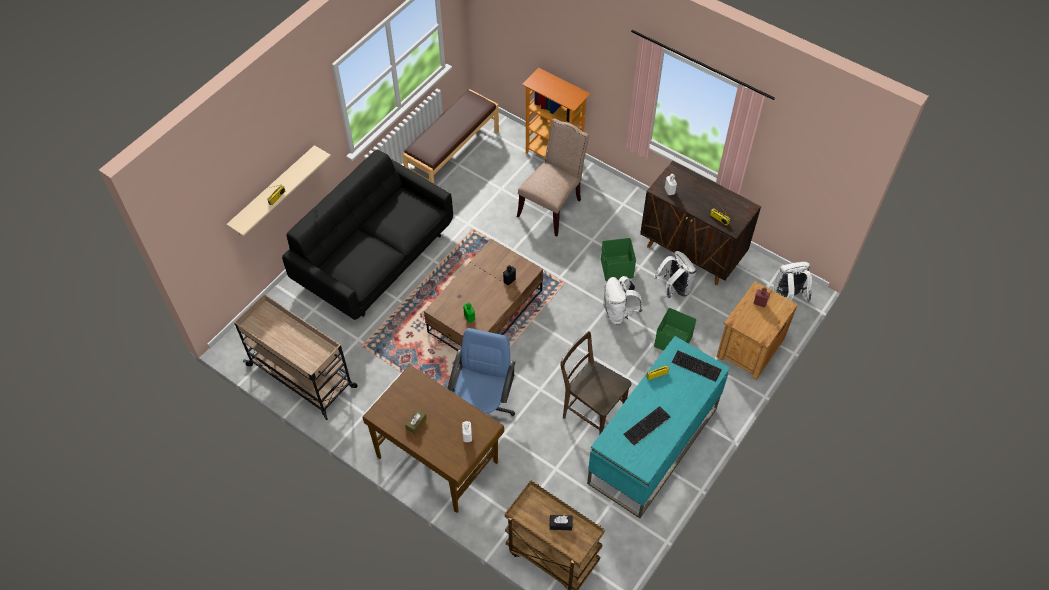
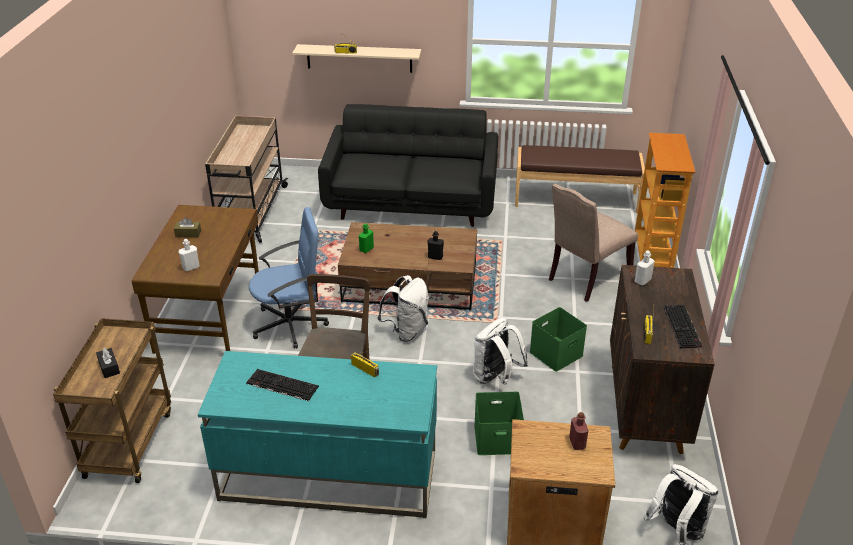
camera: 60 degrees right, 20 degrees down
beige chair [517,118,589,237] -> beige chair turned 135 degrees clockwise [549,184,638,302]
white backpack [654,251,697,299] -> white backpack moved to [377,275,429,342]
keyboard [671,351,722,382] -> keyboard moved to [663,305,702,348]

